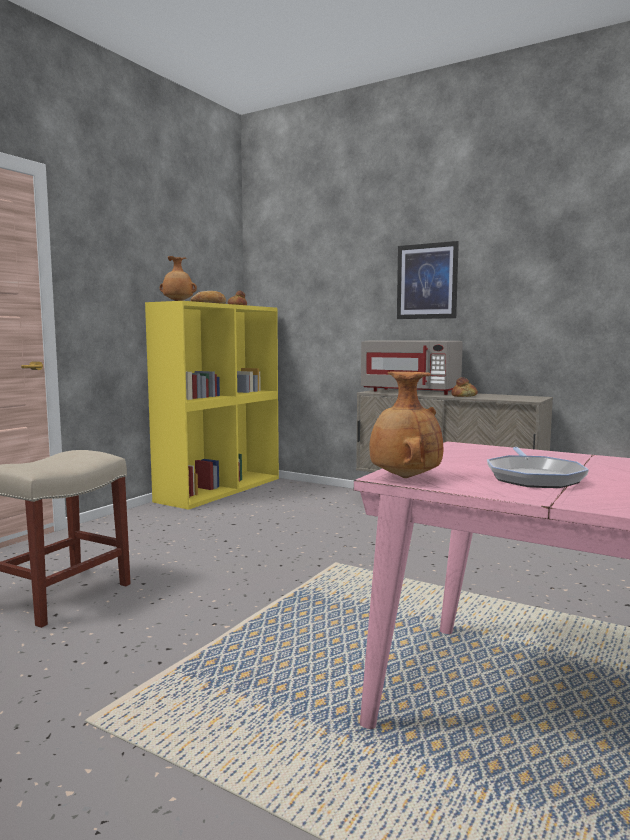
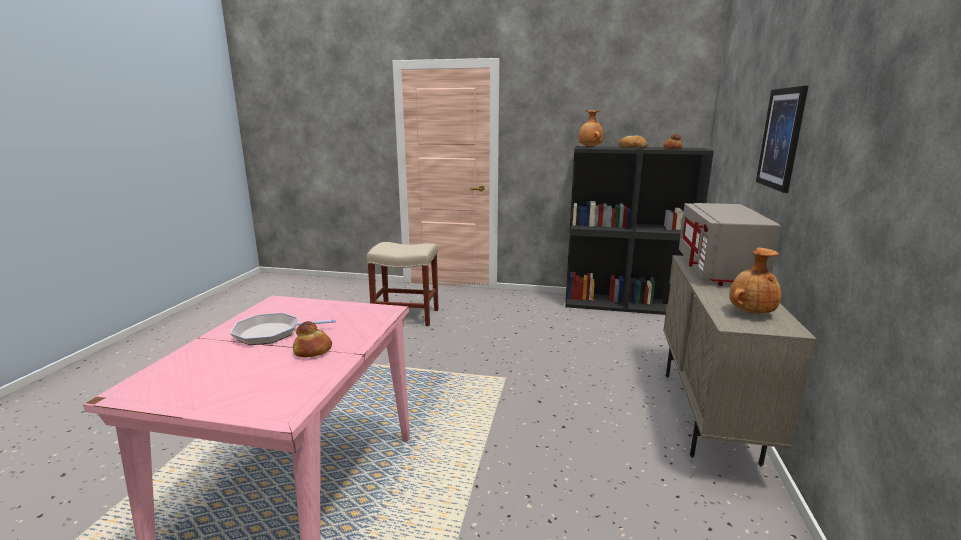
camera: 70 degrees right, 10 degrees up
yellow bookcase [145,301,279,510] -> black bookcase [565,146,714,315]
brown vase [370,371,443,478] -> brown vase moved to [729,247,781,314]
bread [451,377,478,397] -> bread moved to [293,321,332,357]

